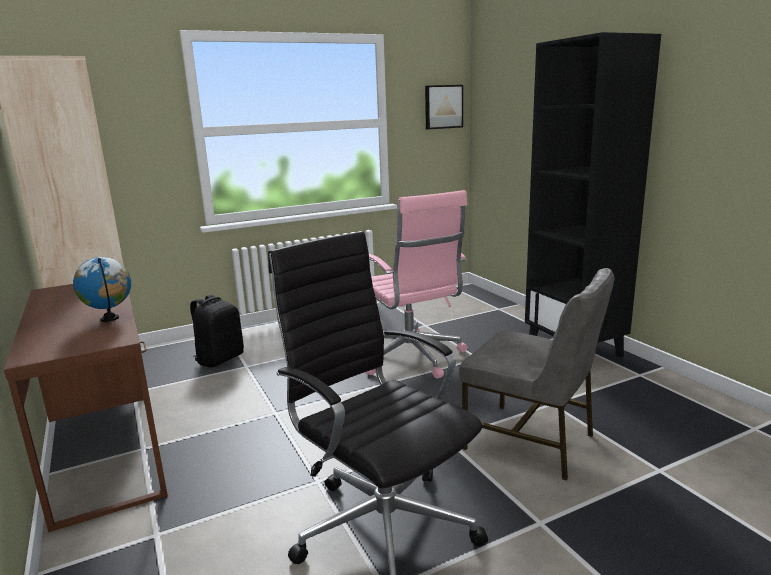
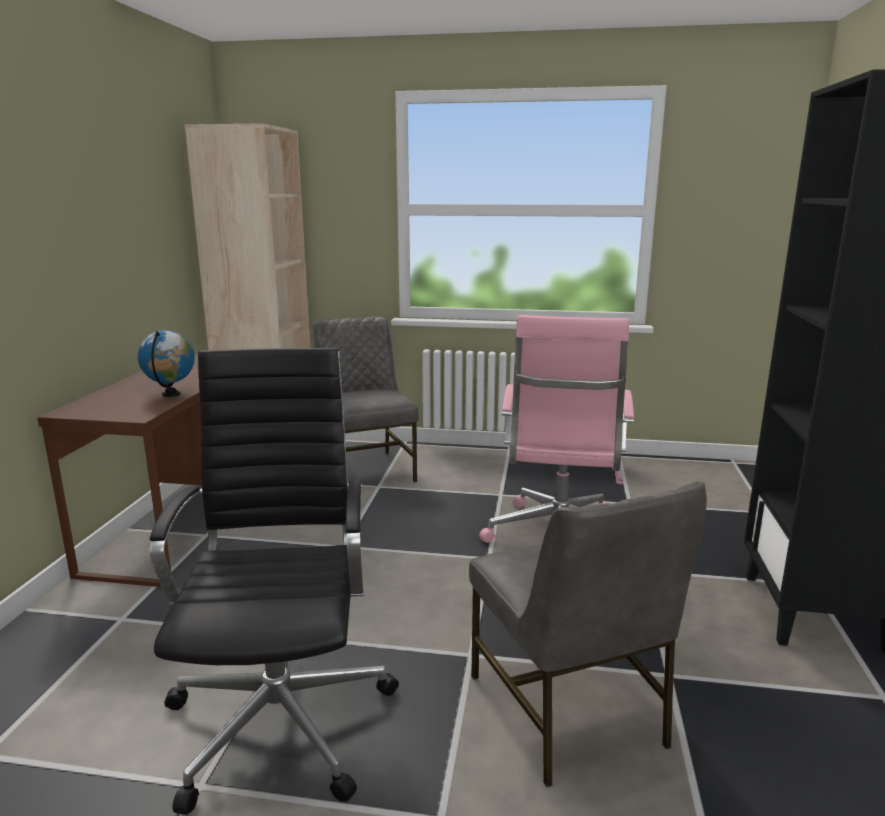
camera: 35 degrees right, 0 degrees up
black backpack [190,295,244,368] -> grey chair [313,317,419,483]
picture [425,85,463,129] -> none

